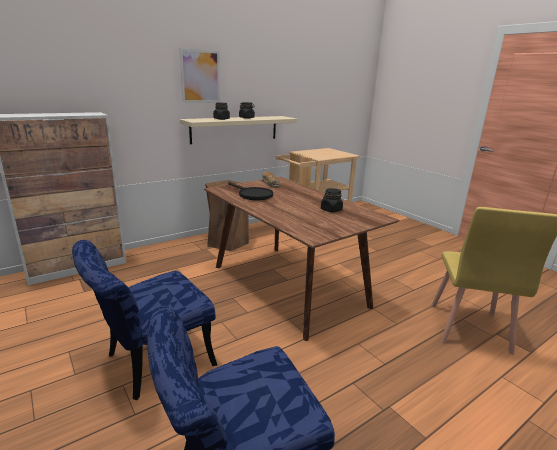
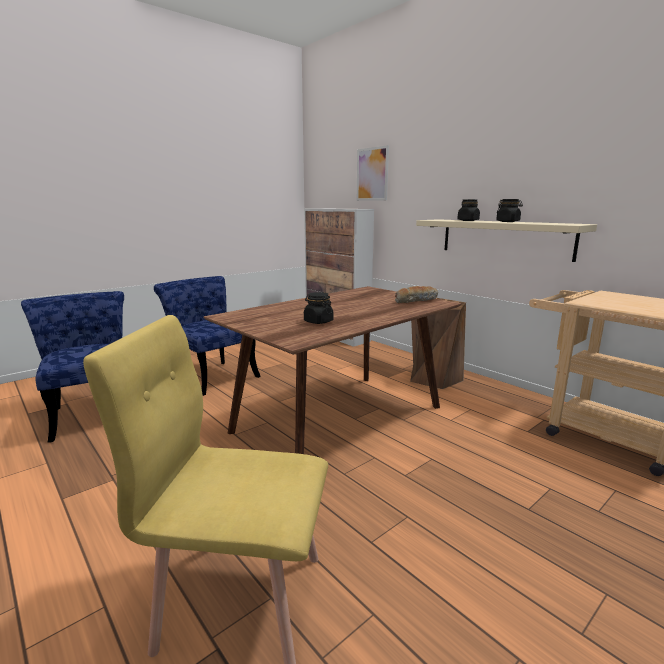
camera: 85 degrees right, 5 degrees down
picture [180,48,220,103] -> picture moved to [357,145,389,201]
black frying pan [228,182,273,201] -> none

